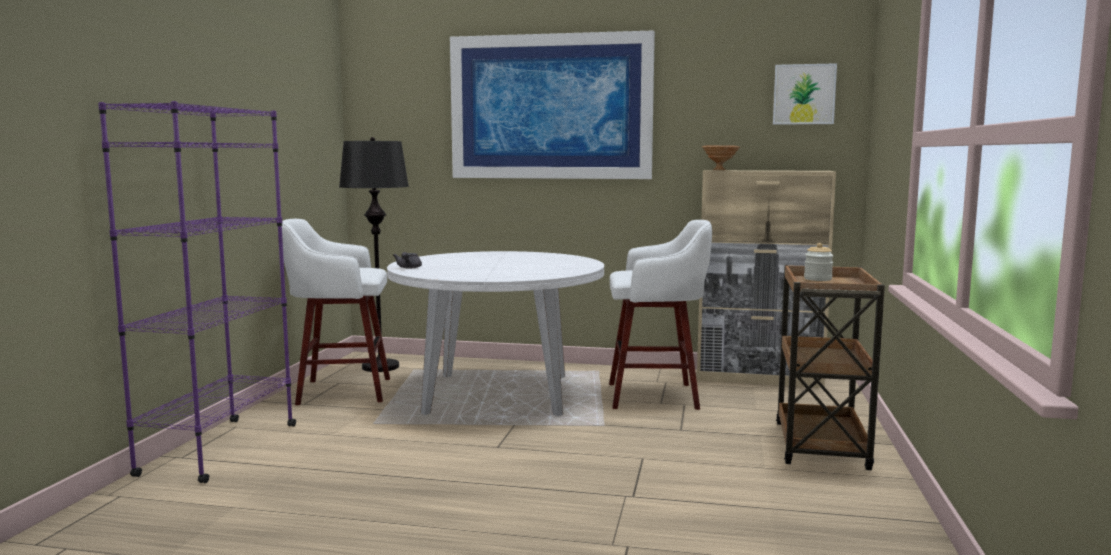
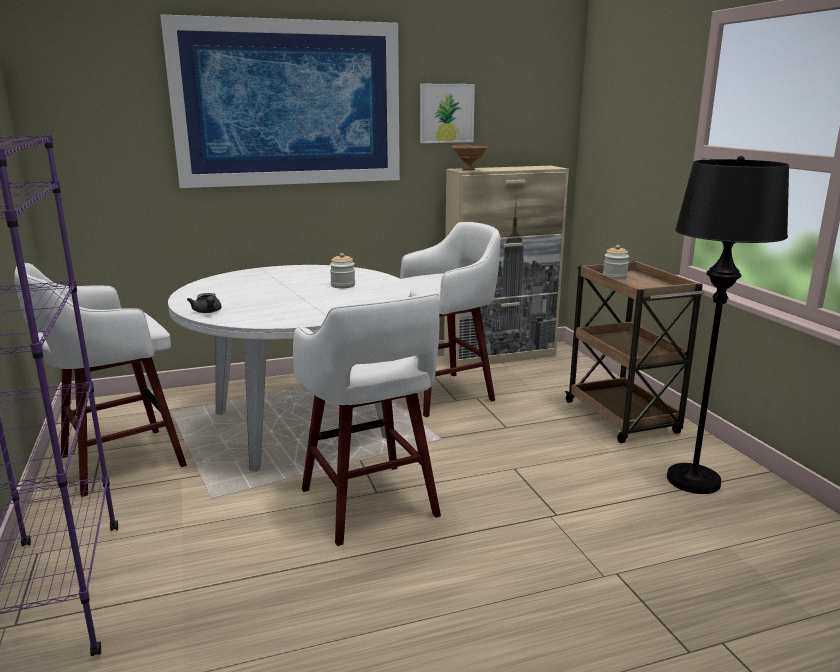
camera: 30 degrees left, 10 degrees up
black floor lamp [339,137,409,372] -> black floor lamp moved to [667,156,789,494]
picture [773,63,837,125] -> picture moved to [420,84,475,143]
none -> white stool [293,293,441,546]
none -> jar [330,253,355,288]

